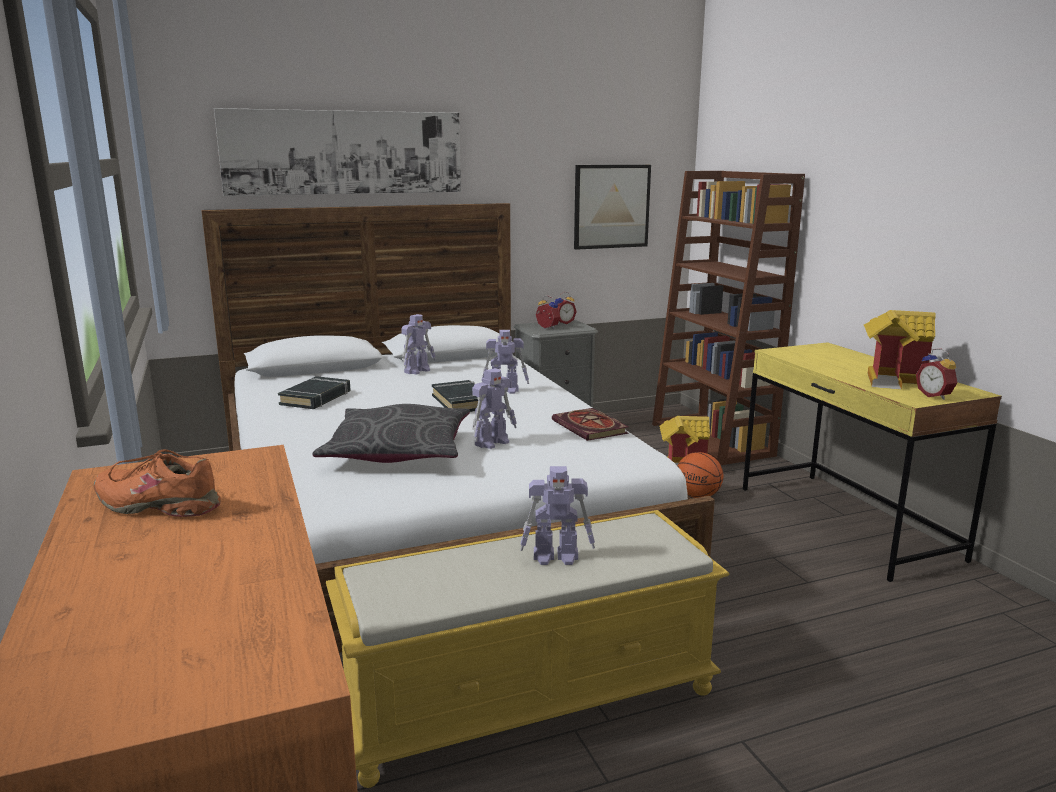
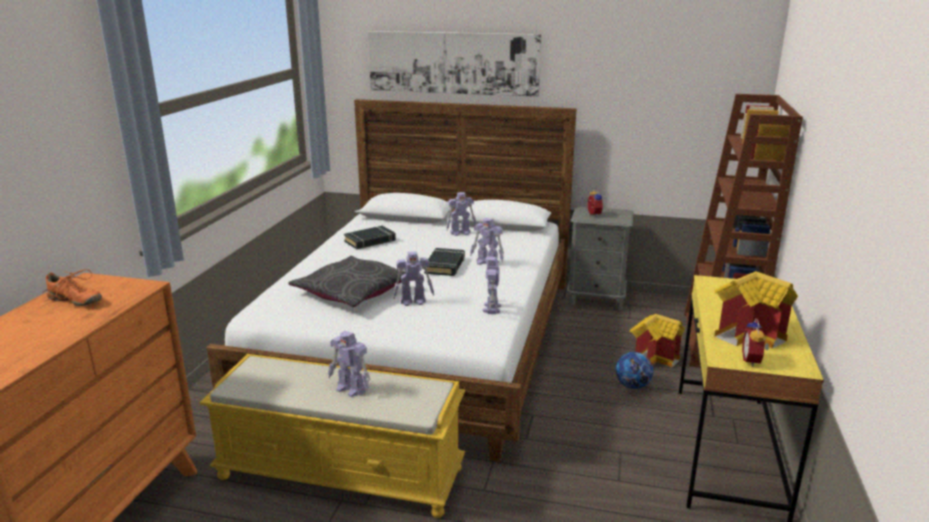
camera: 35 degrees right, 5 degrees up
orange shoe [94,449,221,517] -> orange shoe turned 150 degrees clockwise [44,269,102,306]
book [552,408,628,441] -> toy robot [483,257,501,314]
alarm clock [554,292,577,324] -> none
picture [574,165,651,250] -> none
basketball [677,452,723,498] -> football [616,352,653,389]

